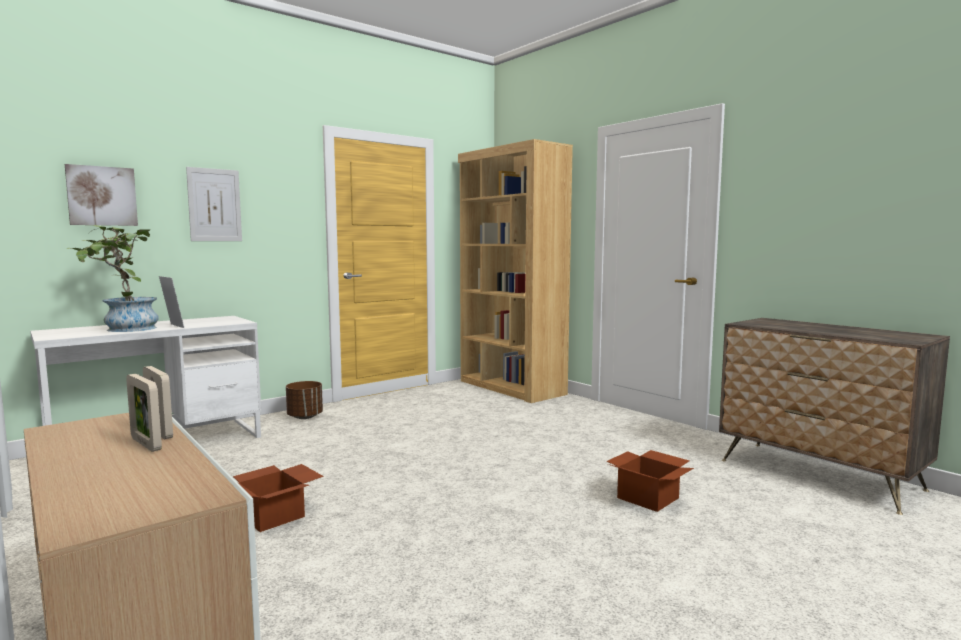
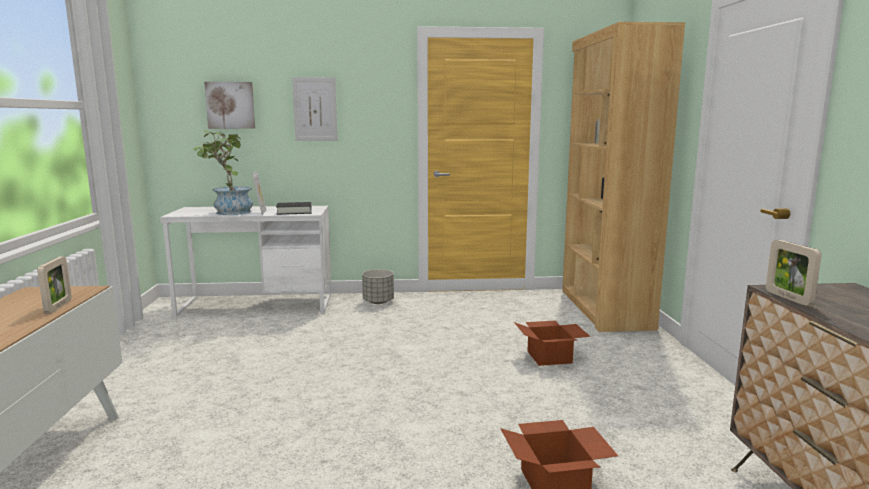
camera: 35 degrees right, 5 degrees up
picture frame [126,374,162,452] -> picture frame moved to [766,240,822,306]
cardboard box [233,464,324,532] -> cardboard box moved to [514,321,590,366]
brown planter [286,381,323,419] -> grey planter [362,269,394,304]
none -> black book [276,202,312,215]

